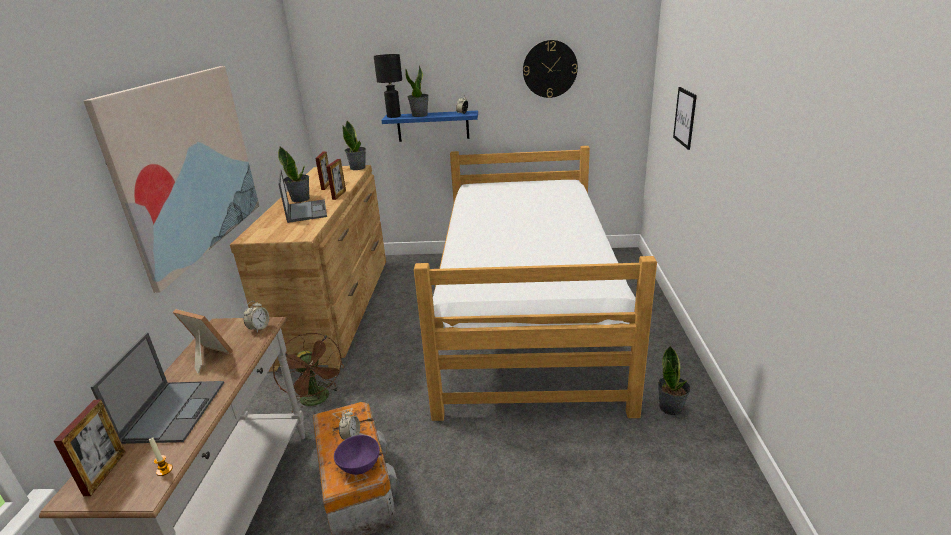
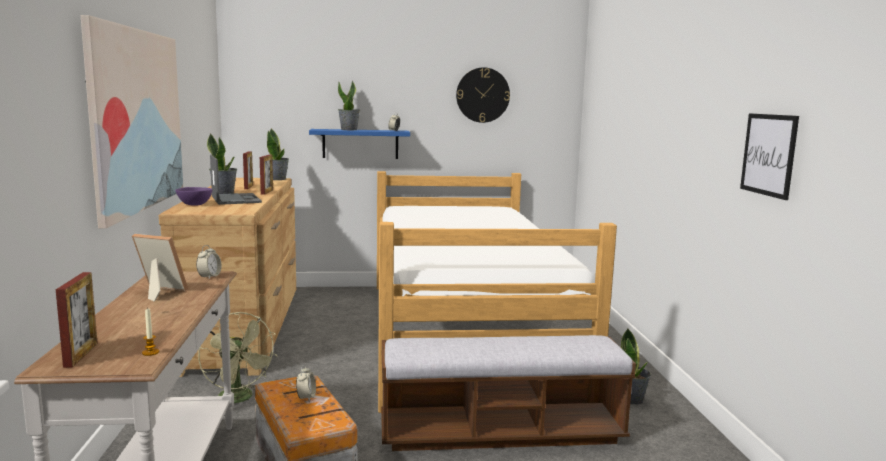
camera: 10 degrees left, 15 degrees down
laptop [91,333,224,444] -> none
brown fan [273,333,344,413] -> green fan [198,312,277,403]
purple bowl [334,435,379,475] -> purple bowl moved to [175,187,212,206]
black table lamp [374,54,402,118] -> none
picture [673,87,697,150] -> picture moved to [740,113,799,200]
none -> bench [381,335,636,451]

